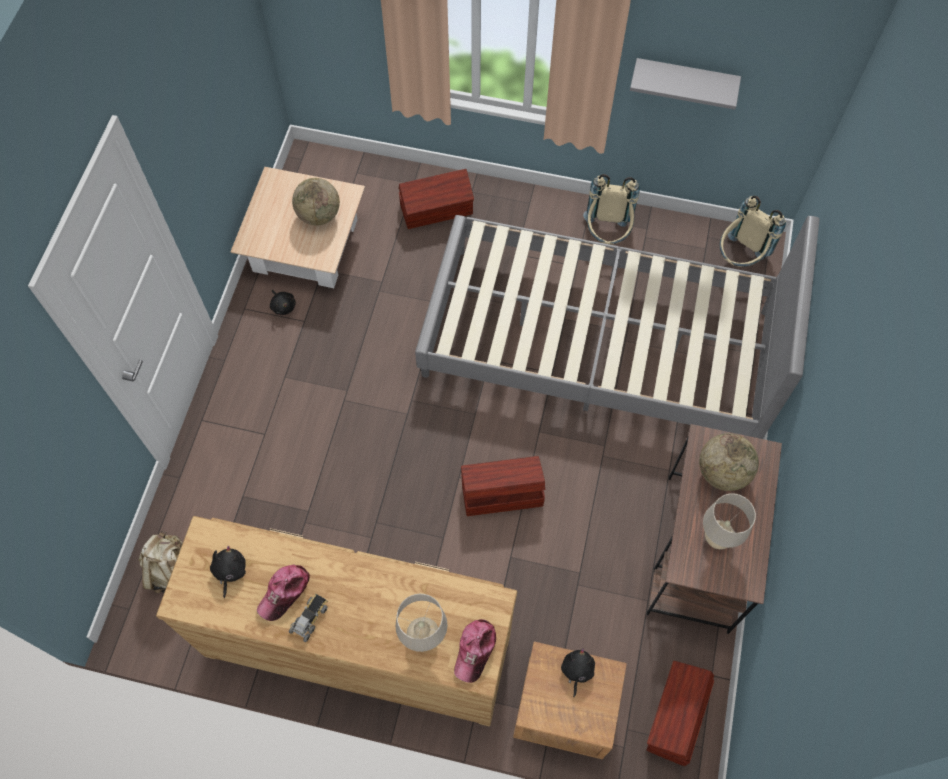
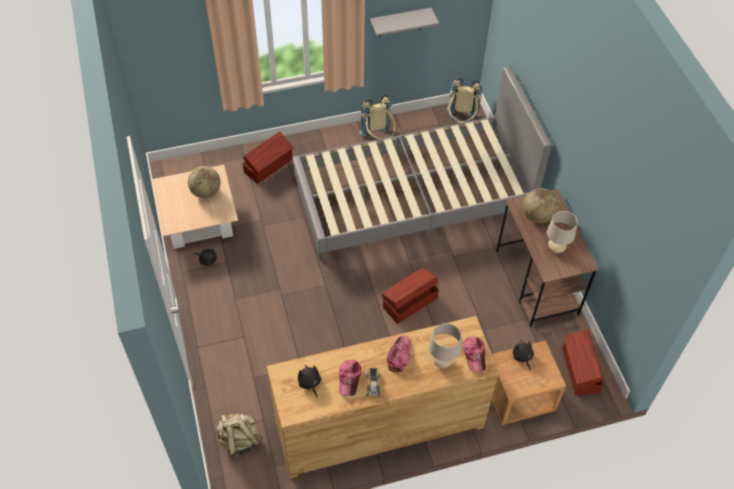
camera: 30 degrees left, 10 degrees down
none -> cap [387,336,412,372]

